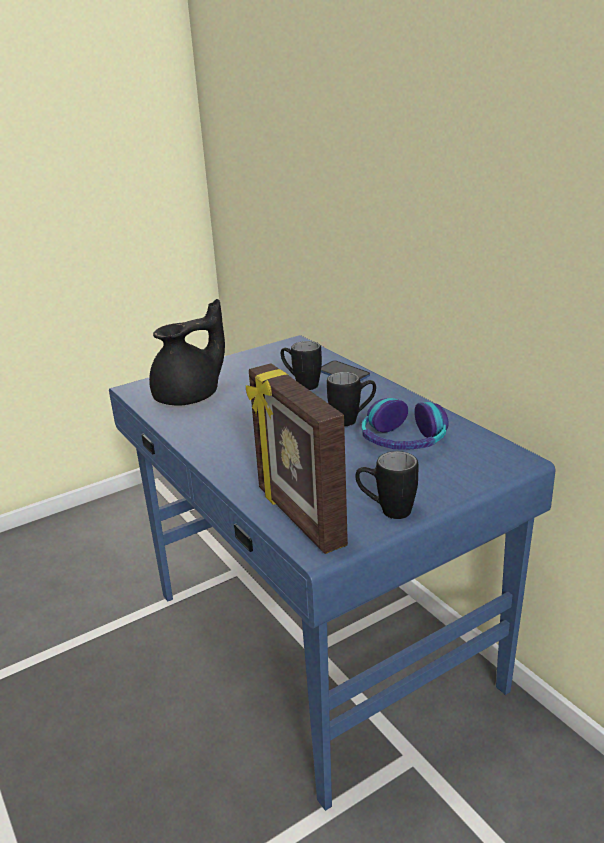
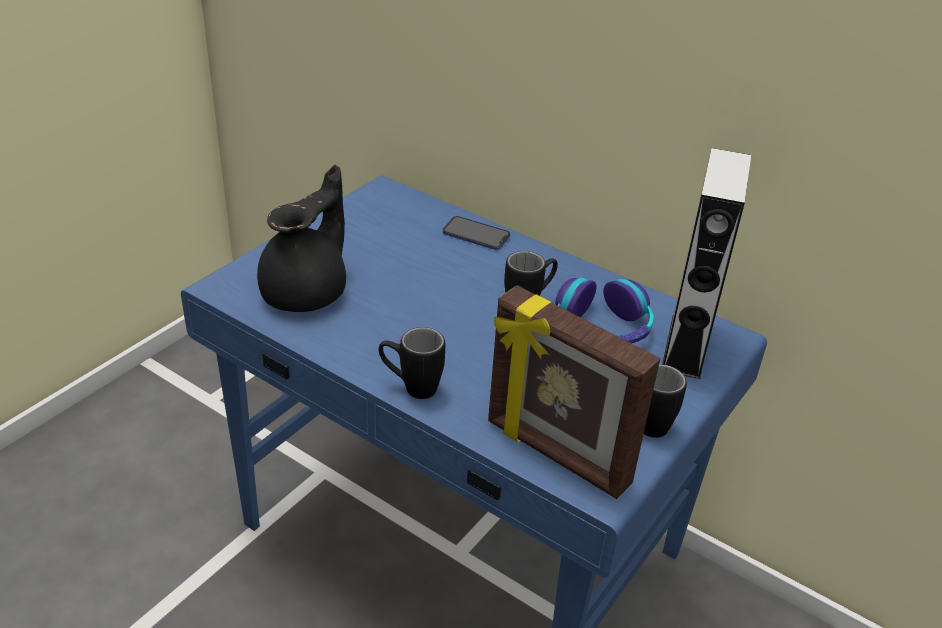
camera: 25 degrees left, 10 degrees up
black mug [281,341,322,390] -> black mug moved to [379,327,445,399]
none -> grey speaker [662,148,751,379]

